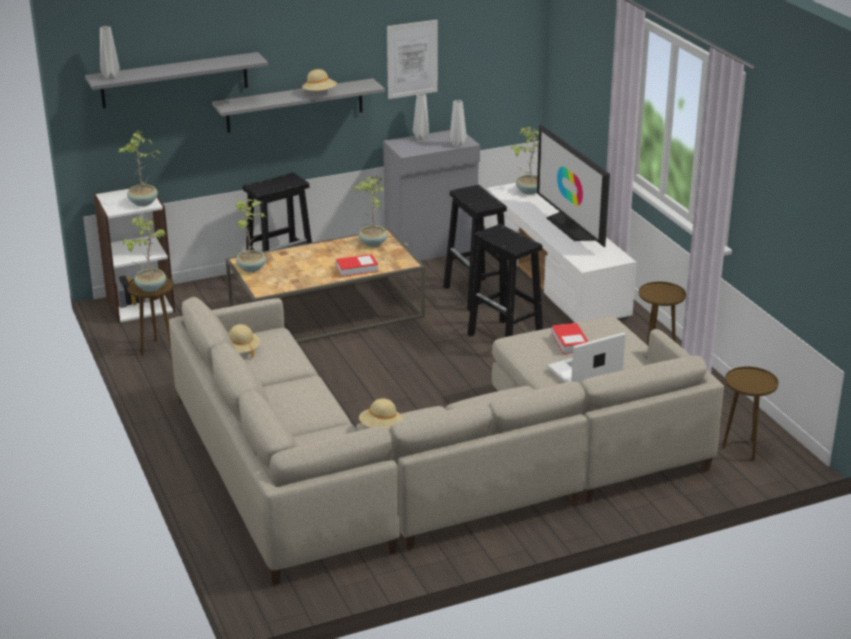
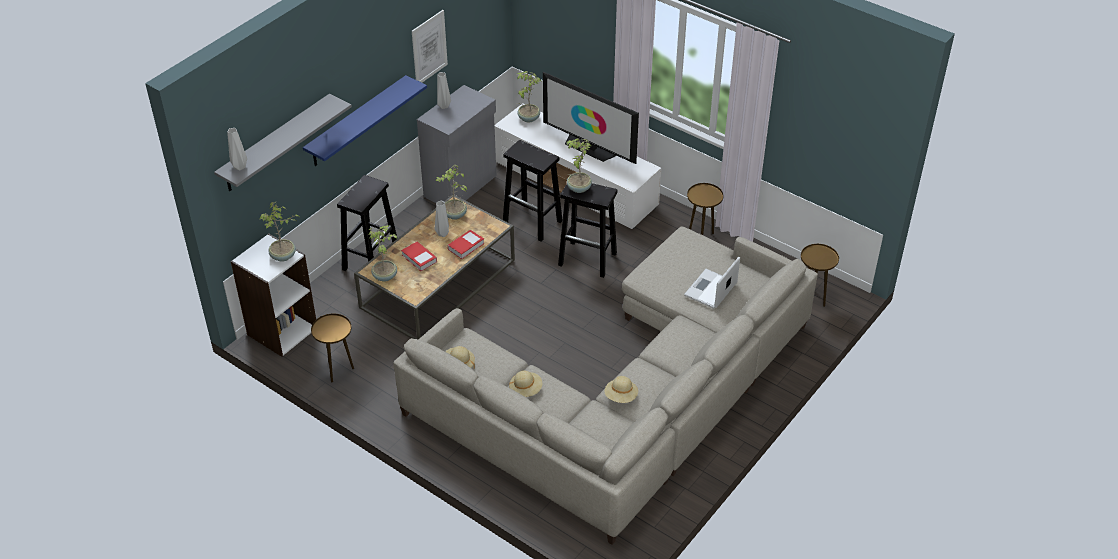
camera: 30 degrees left, 15 degrees up
potted plant [123,216,166,292] -> potted plant moved to [567,138,592,193]
grey shelf [212,78,385,133] -> blue shelf [303,75,427,166]
beige hat [302,69,337,91] -> beige hat moved to [509,371,542,397]
grey vase [450,100,467,147] -> grey vase moved to [435,201,449,237]
book [551,323,588,354] -> book moved to [401,241,437,271]

